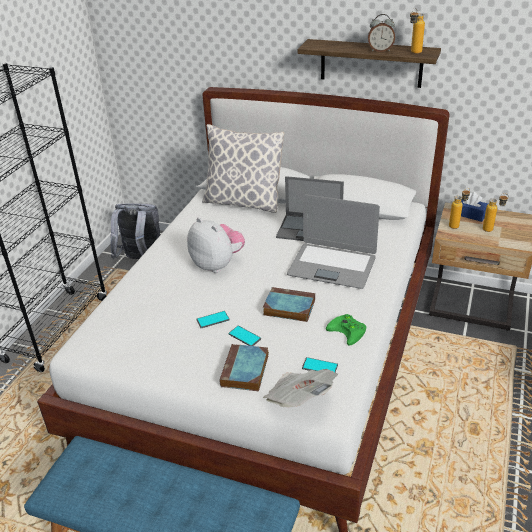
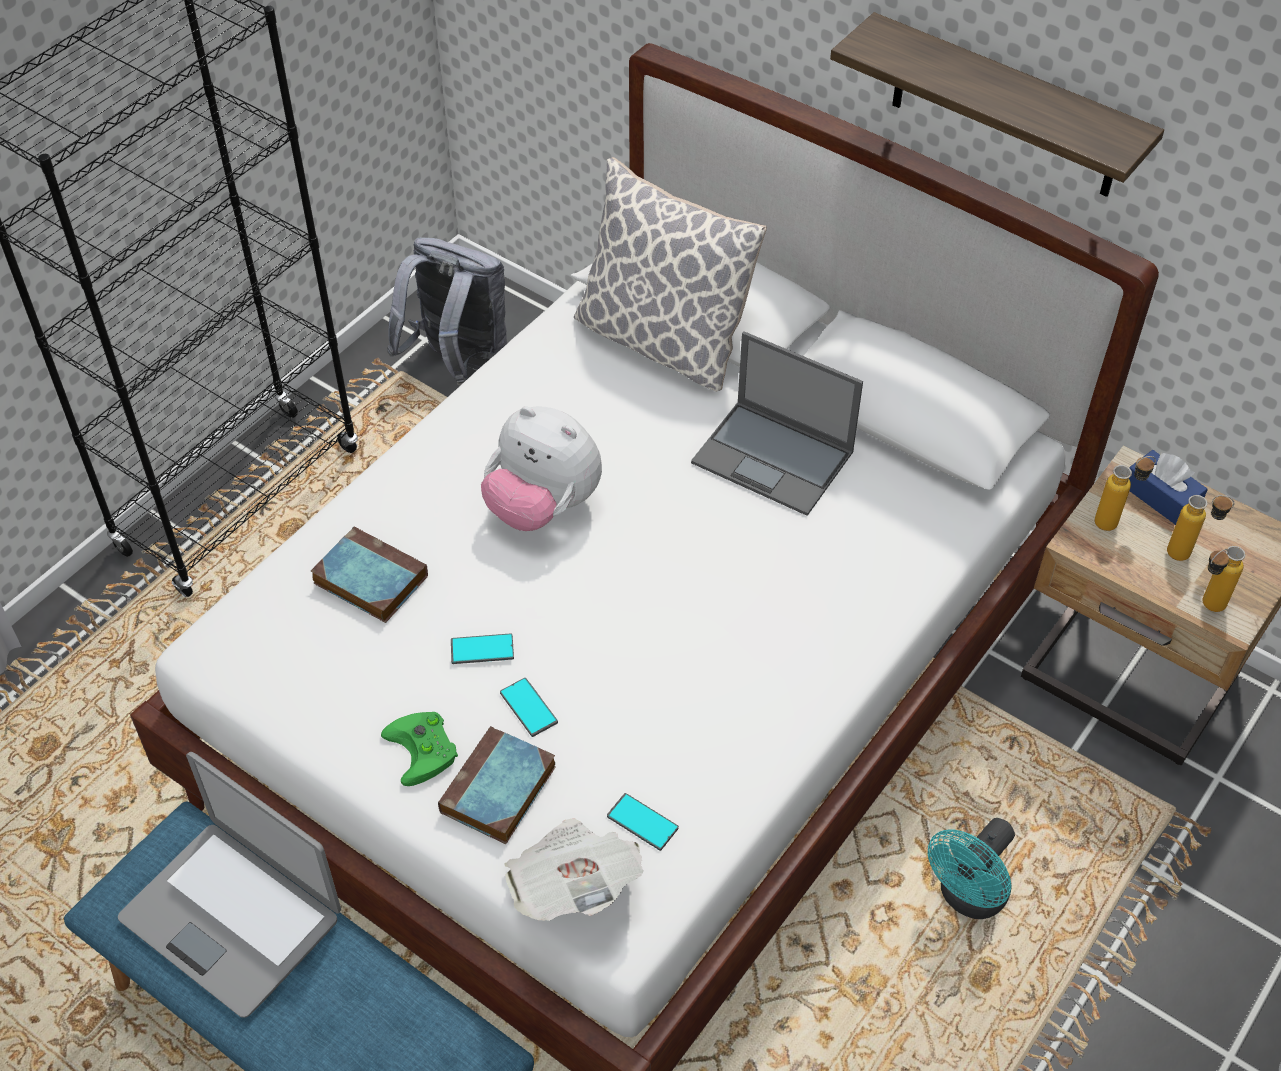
camera: 15 degrees right, 15 degrees up
plush toy [187,217,245,273] -> plush toy turned 150 degrees clockwise [481,406,602,531]
book [263,287,315,322] -> book moved to [311,526,428,623]
laptop [287,194,380,289] -> laptop moved to [118,752,341,1018]
green game controller [326,314,367,345] -> green game controller moved to [381,712,458,786]
alarm clock [368,14,395,52] -> none
bottle [410,8,425,54] -> bottle moved to [1203,546,1246,612]
none -> turquoise fan [928,818,1015,919]

